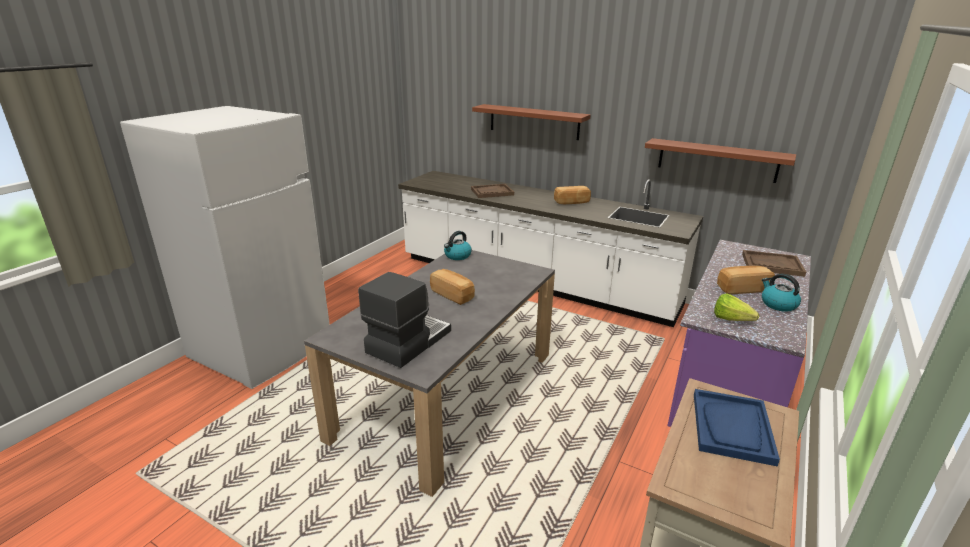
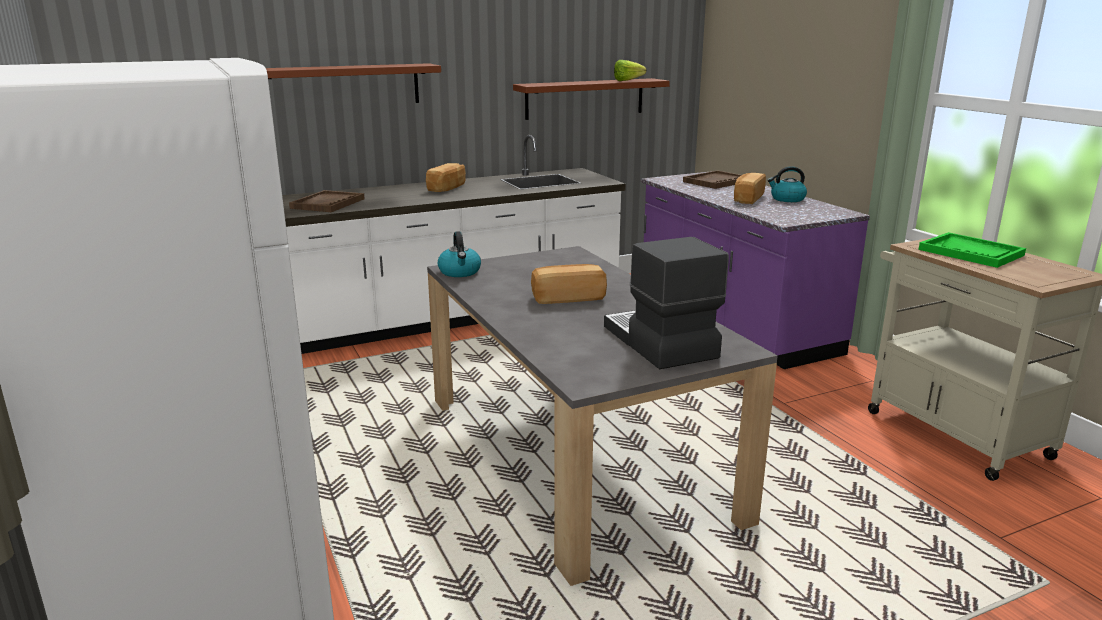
camera: 55 degrees left, 5 degrees down
blue tray [694,389,780,467] -> green tray [918,232,1026,268]
lettuce [714,293,759,321] -> lettuce moved to [614,60,647,81]

